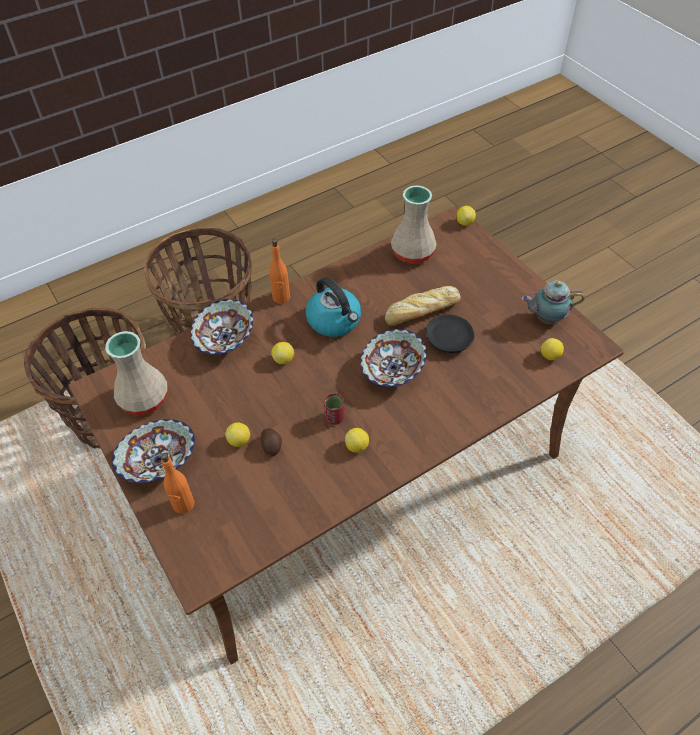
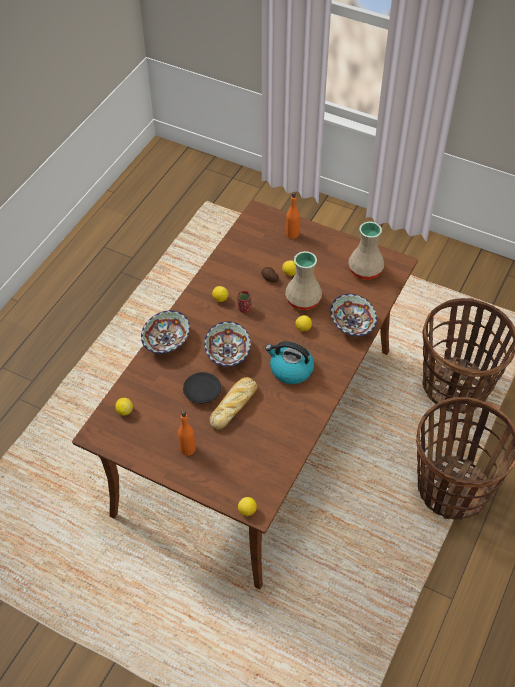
camera: 150 degrees right, 0 degrees up
bowl [112,419,195,483] -> bowl moved to [141,311,190,354]
orange bottle [269,239,290,304] -> orange bottle moved to [178,411,195,456]
beige vase [391,185,437,264] -> beige vase moved to [285,251,322,310]
teapot [522,281,585,325] -> none

